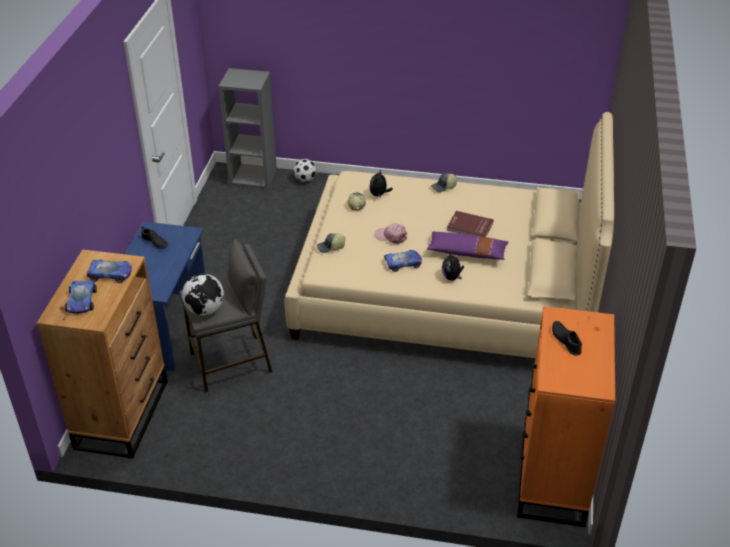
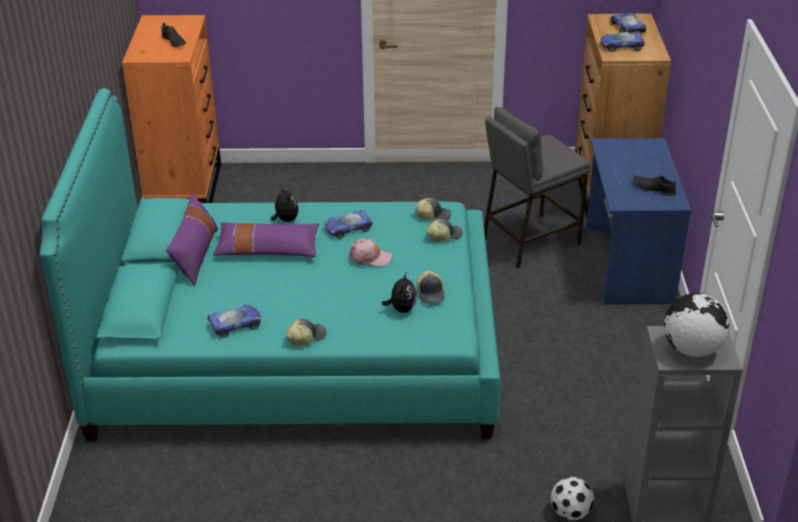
camera: 170 degrees right, 5 degrees down
globe [182,274,224,315] -> globe moved to [664,293,730,357]
beige bed [285,112,614,358] -> turquoise bed [40,88,501,442]
red book [447,211,494,237] -> none
none -> purple pillow [166,193,218,286]
none -> toy car [207,305,261,338]
none -> cap [414,198,451,220]

